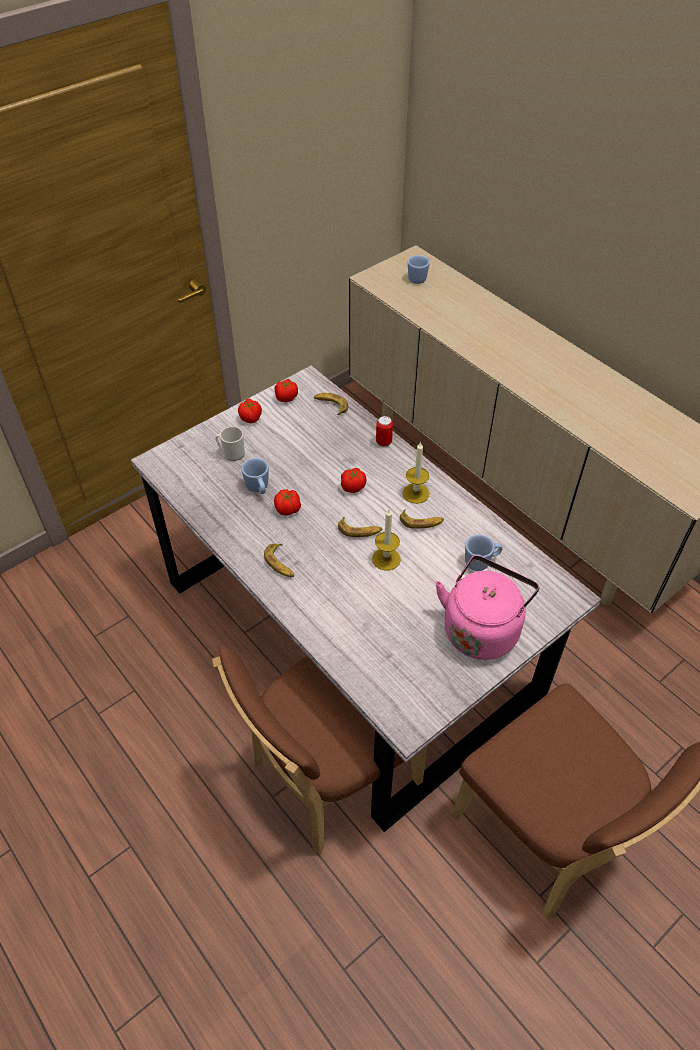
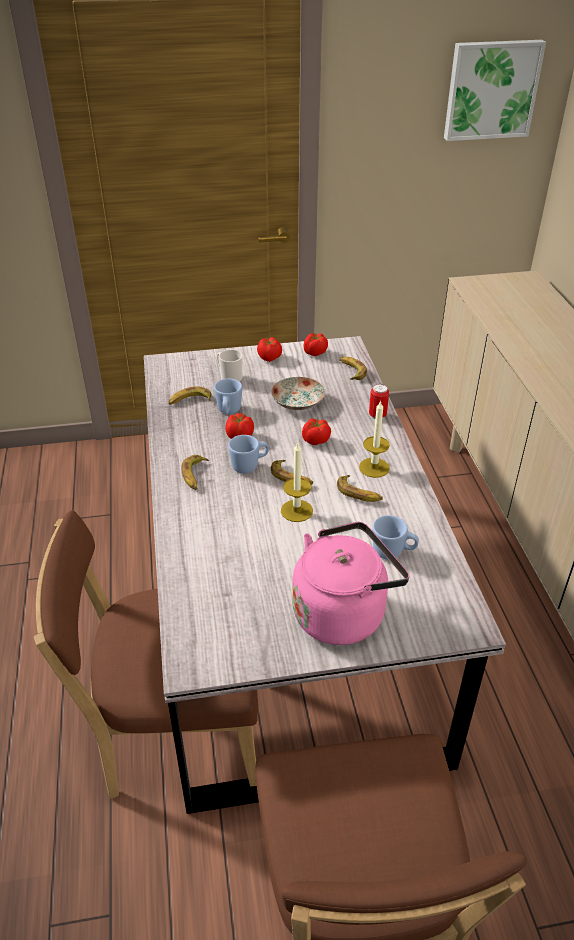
camera: 30 degrees right, 10 degrees down
blue mug [408,255,430,284] -> blue mug moved to [228,435,269,474]
none -> banana [168,387,212,405]
none -> plate [271,377,326,410]
none -> picture [444,40,546,141]

